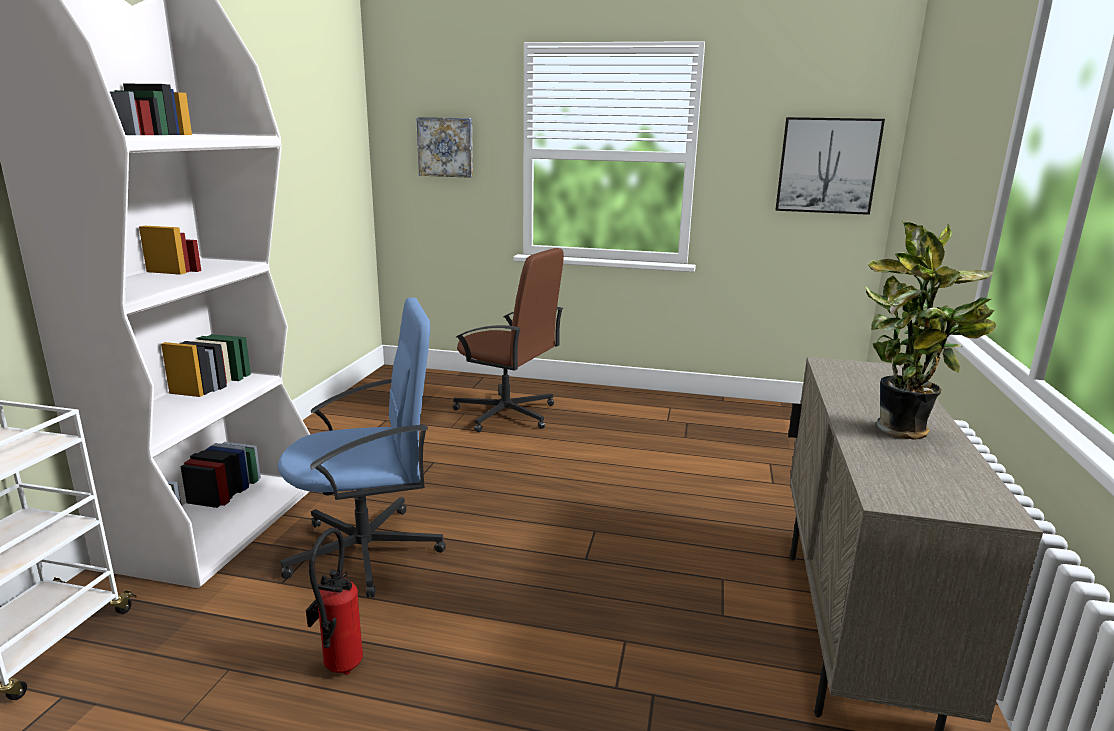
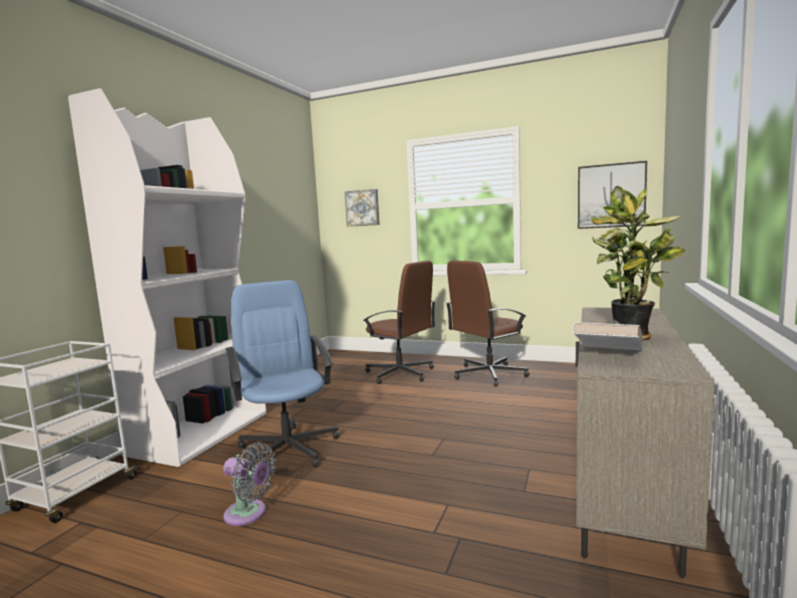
camera: 10 degrees right, 10 degrees down
blue office chair [278,297,446,598] -> blue office chair turned 105 degrees counterclockwise [225,280,340,468]
fire extinguisher [306,528,363,675] -> grey fan [223,443,276,526]
none -> brown office chair [446,260,529,387]
none -> white book [572,322,643,350]

